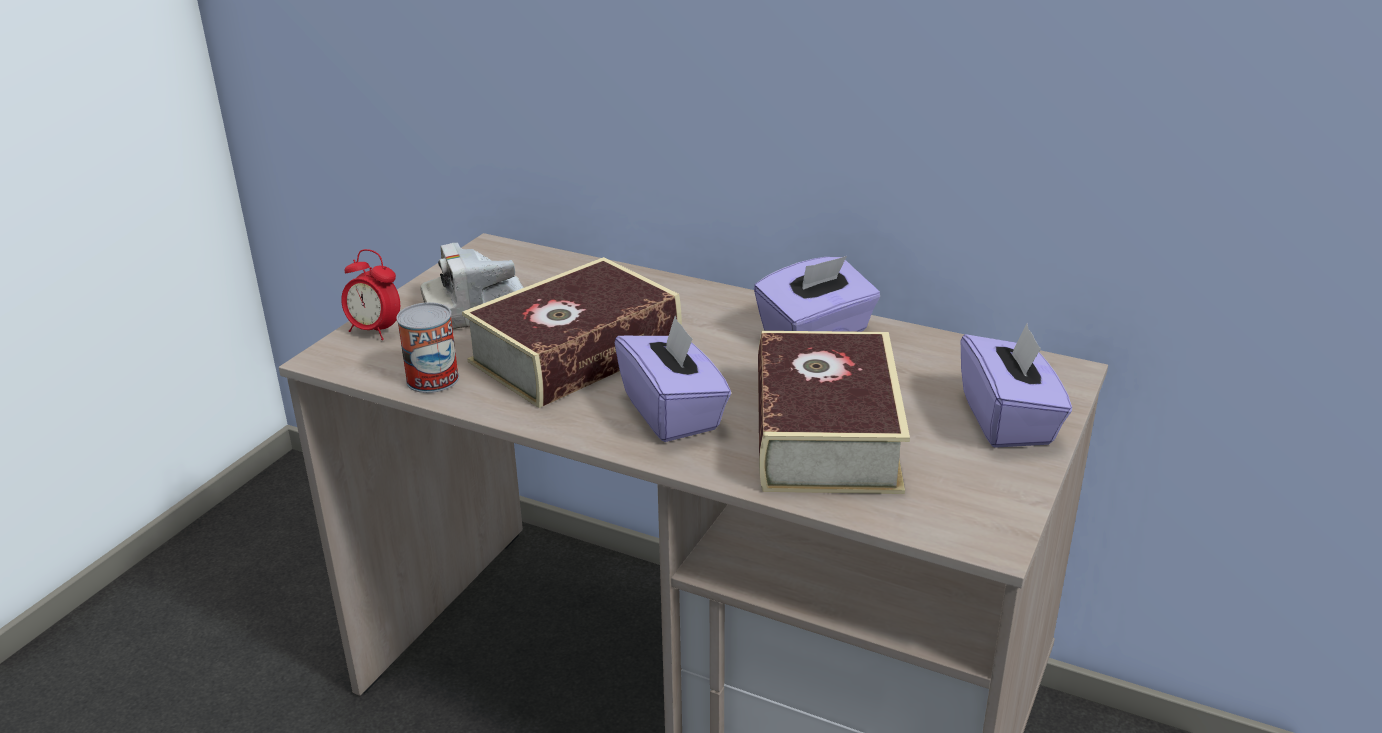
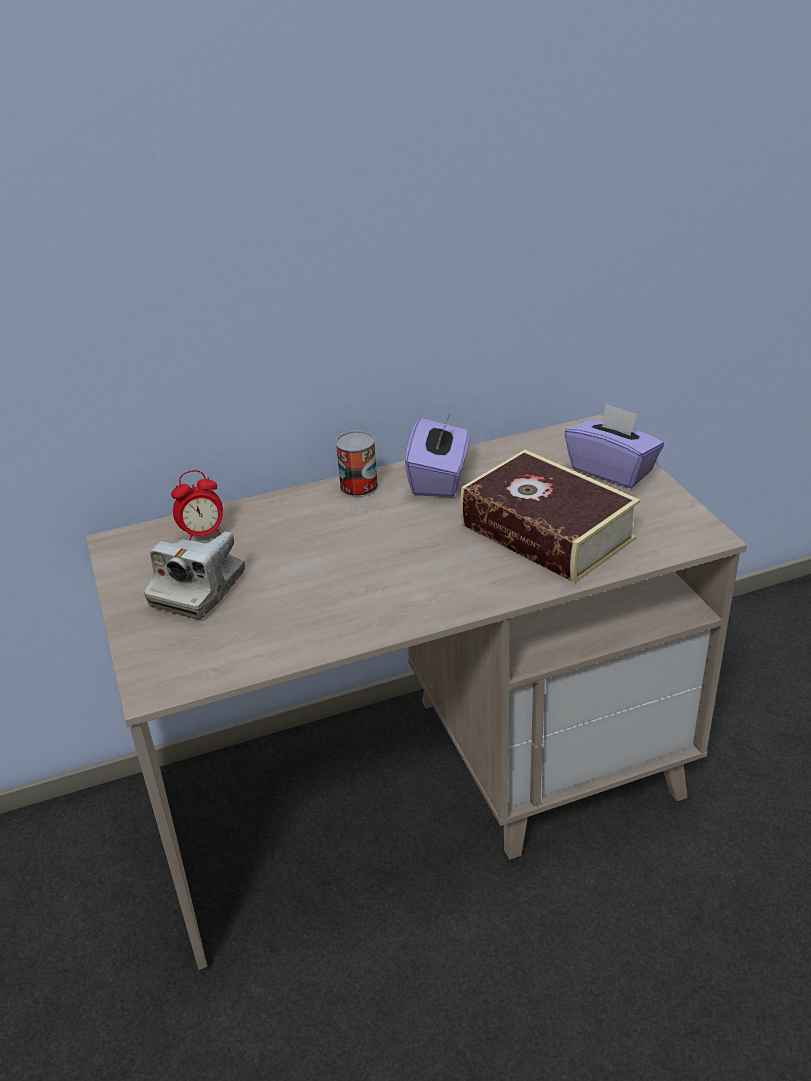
camera: 45 degrees left, 5 degrees up
alarm clock [341,249,400,340] -> alarm clock moved to [171,470,223,540]
can [396,302,459,393] -> can moved to [335,431,378,497]
book [462,257,682,408] -> none
purple tissue box [615,316,731,442] -> none

